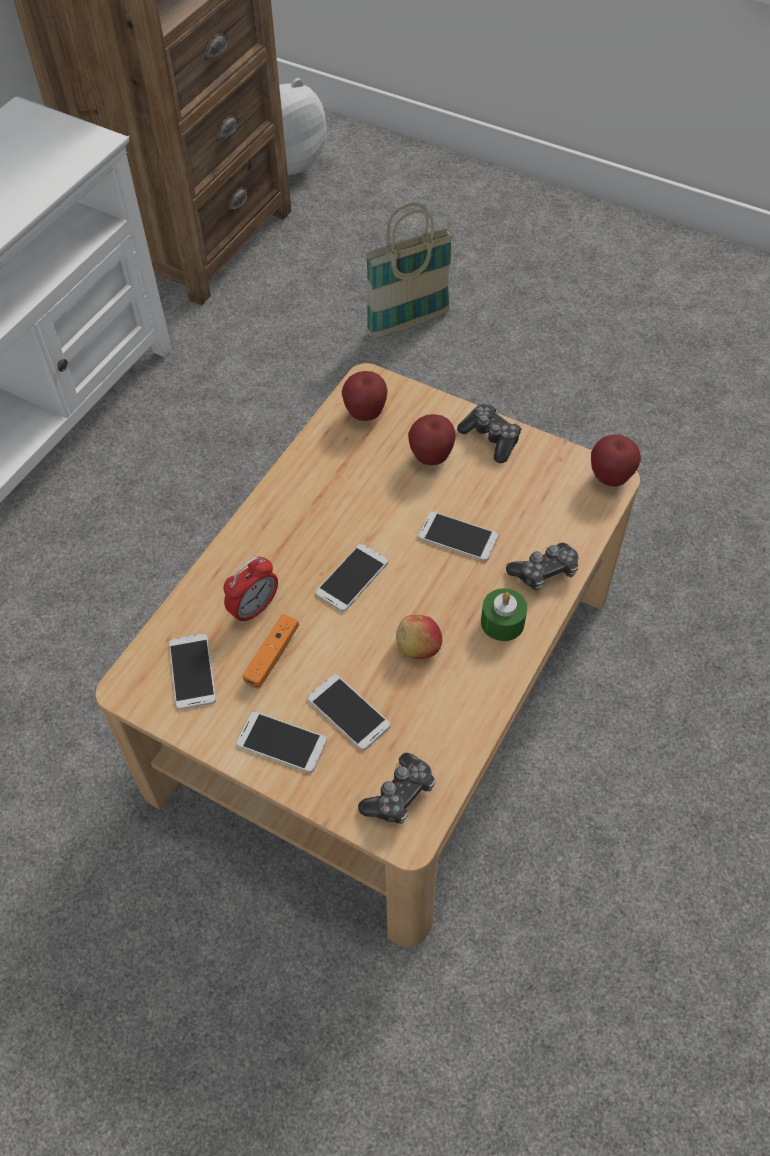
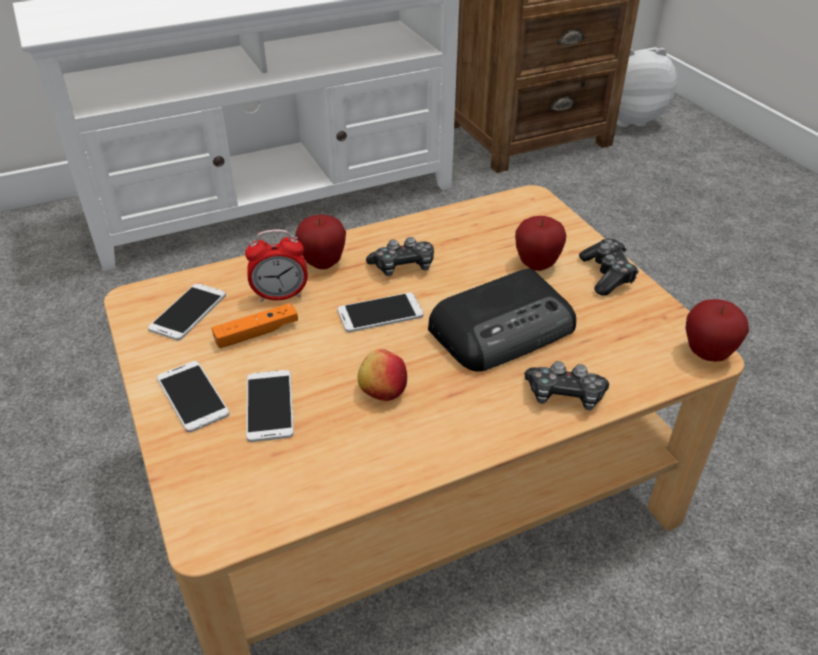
camera: 35 degrees right, 15 degrees down
apple [342,371,388,421] -> apple moved to [295,215,346,269]
game controller [358,753,435,824] -> game controller moved to [366,237,434,276]
basket [365,203,454,338] -> none
phone [418,512,499,561] -> radio [428,269,576,372]
green candle [481,588,527,641] -> none

